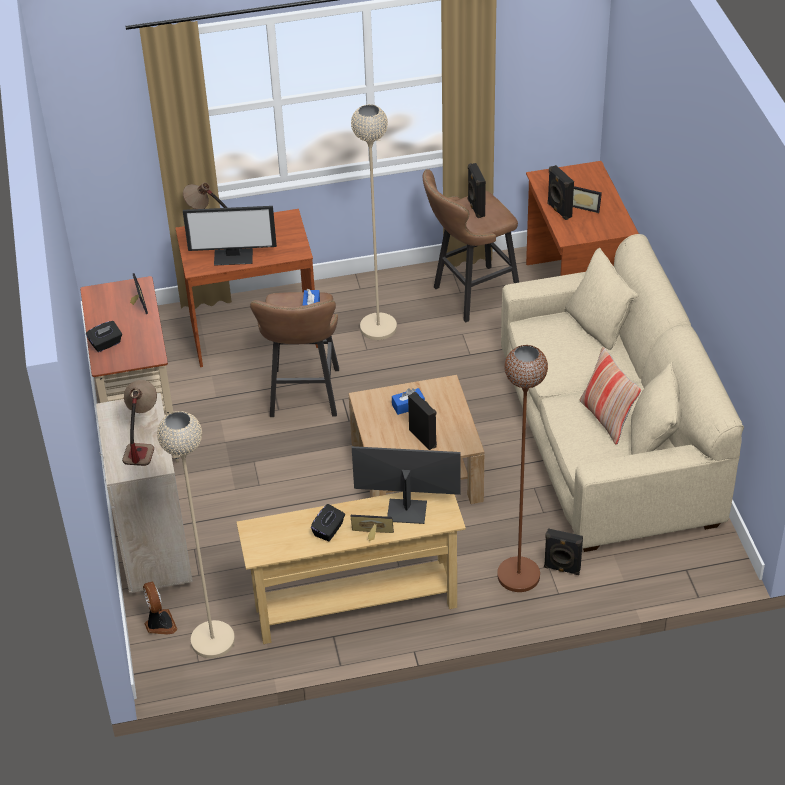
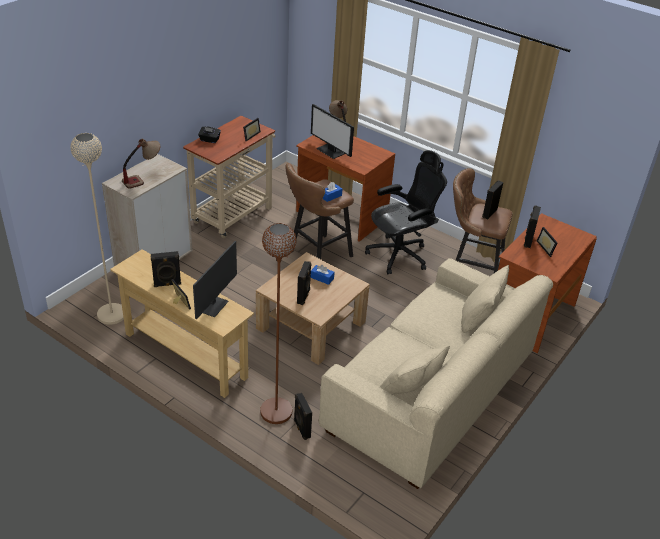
camera: 45 degrees right, 5 degrees down
fan [143,581,178,635] -> none
black tissue box [311,504,345,541] -> black speaker [151,251,181,287]
beige floor lamp [351,104,397,340] -> office chair [365,150,447,275]
monitor [352,446,461,524] -> monitor turned 60 degrees clockwise [193,241,237,319]
pillow [580,347,641,445] -> none

